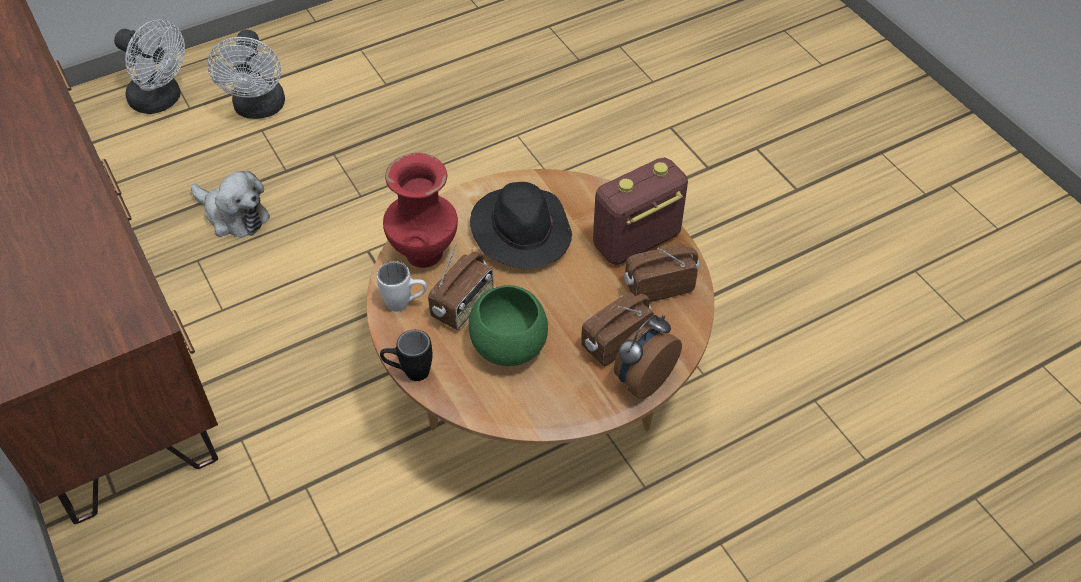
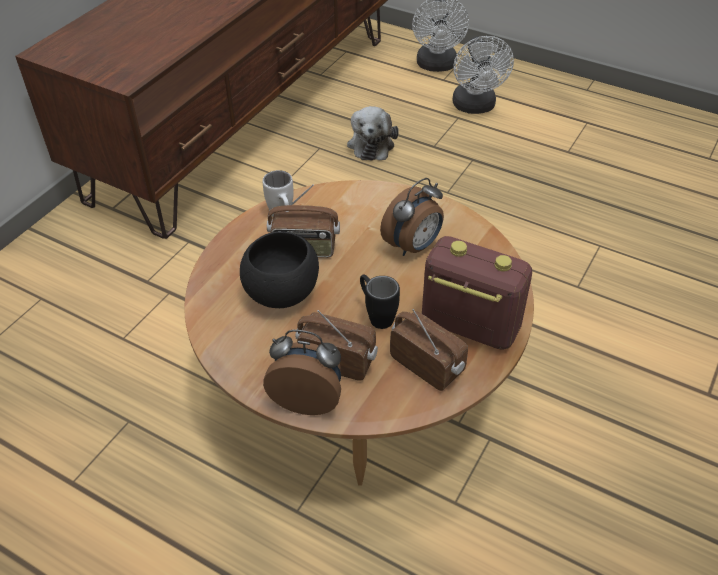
camera: 60 degrees right, 5 degrees down
white fan [207,30,285,119] -> white fan turned 60 degrees counterclockwise [453,36,514,114]
black mug [380,330,433,381] -> black mug moved to [360,275,400,329]
red vase [383,153,458,268] -> none
green bowl [469,285,548,366] -> black bowl [240,231,319,308]
black hat [470,182,572,268] -> alarm clock [380,178,444,256]

